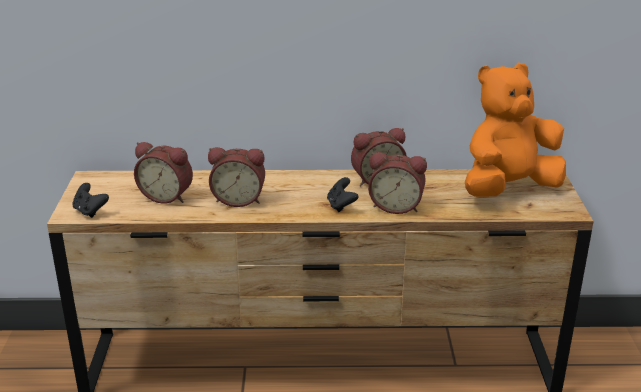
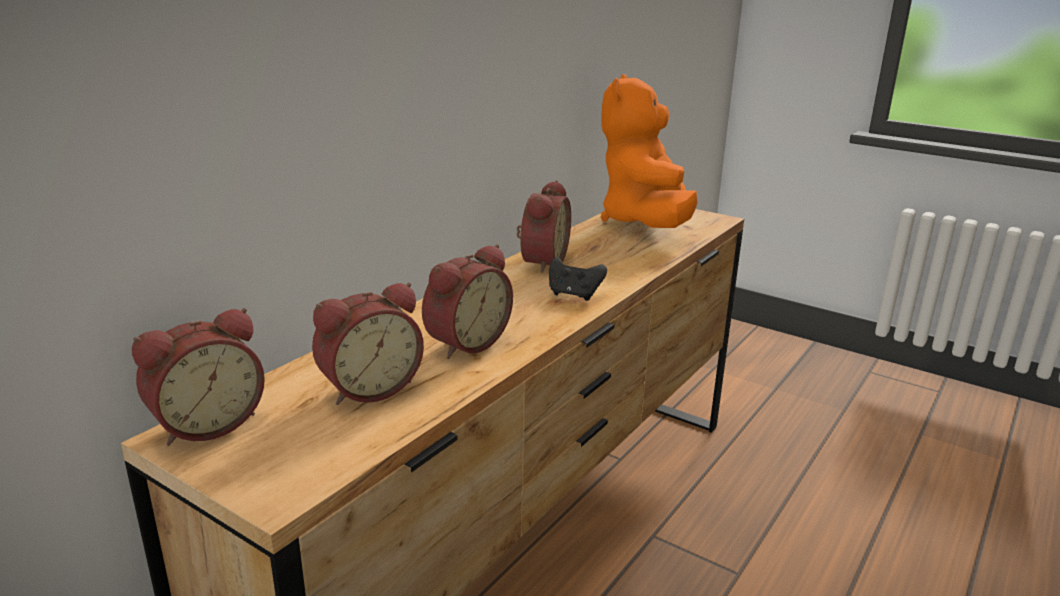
camera: 55 degrees left, 5 degrees down
black game controller [72,183,109,218] -> none
alarm clock [368,152,427,214] -> alarm clock moved to [132,308,265,446]

